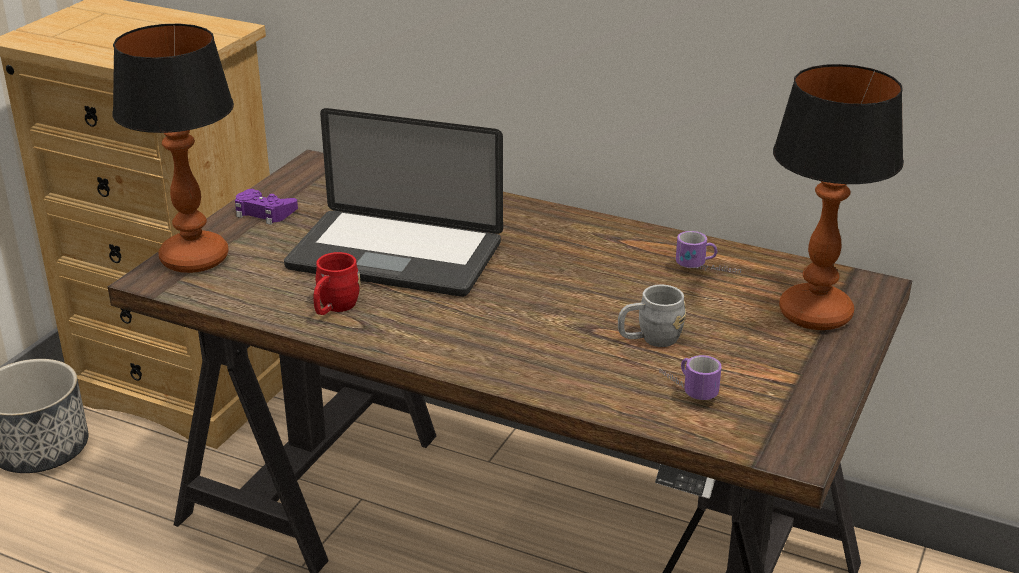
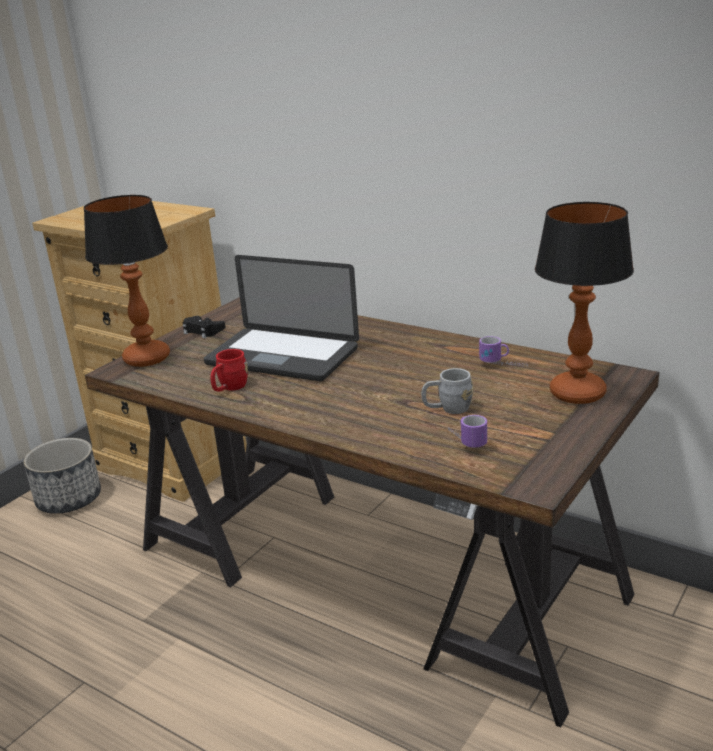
camera: 10 degrees right, 5 degrees down
purple game controller [235,189,298,225] -> black game controller [182,316,226,338]

